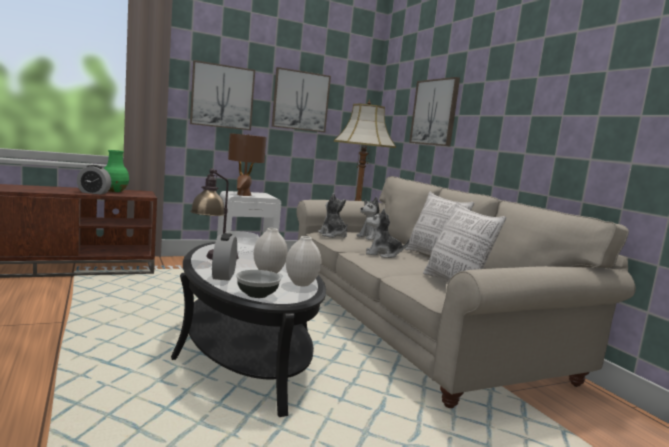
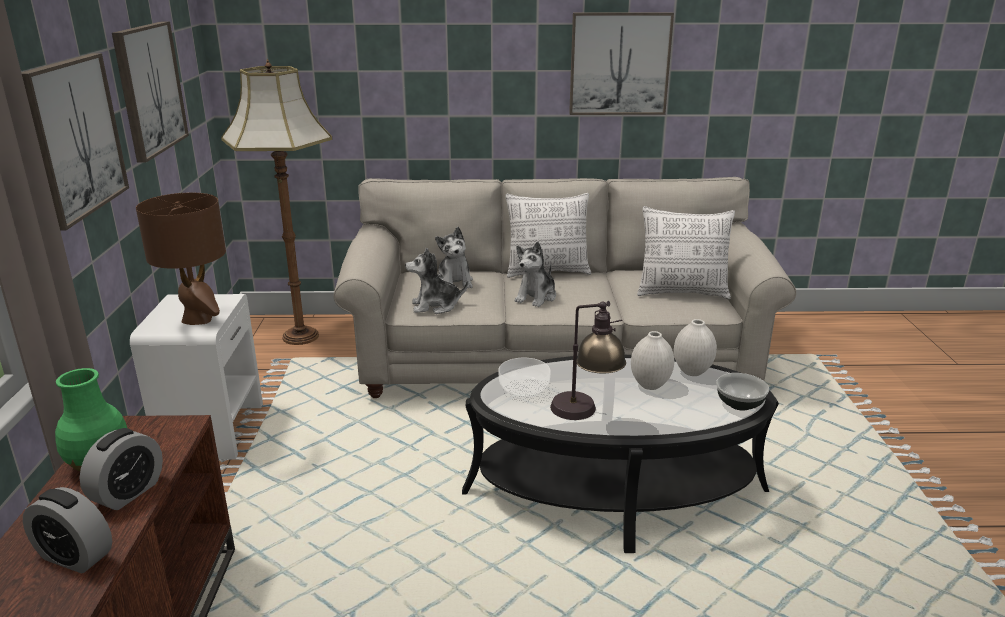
camera: 65 degrees left, 15 degrees up
alarm clock [212,233,237,281] -> alarm clock moved to [23,487,112,573]
picture [409,77,460,146] -> picture moved to [569,12,674,115]

